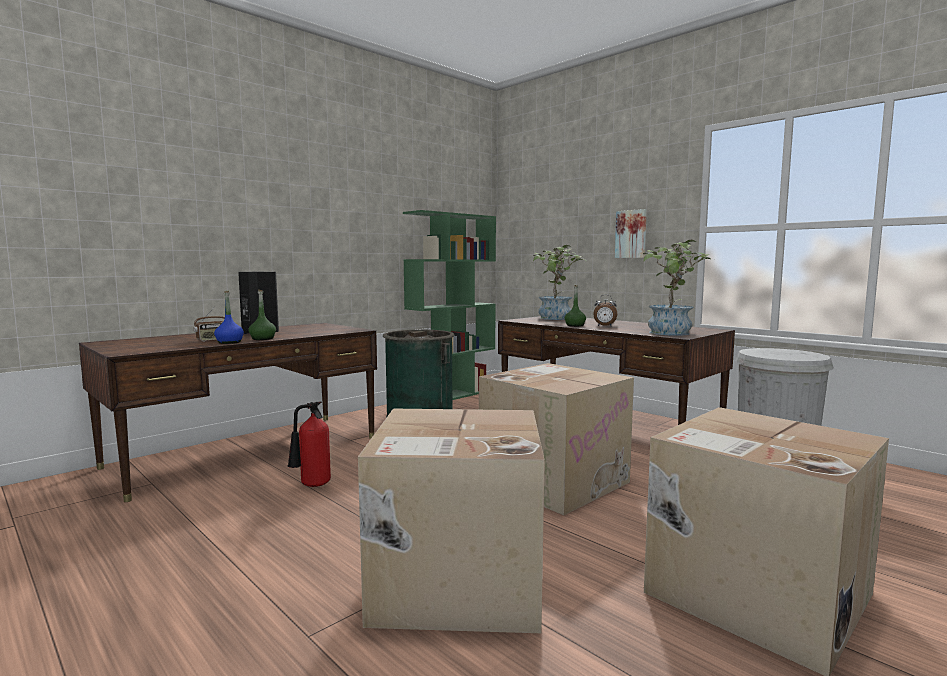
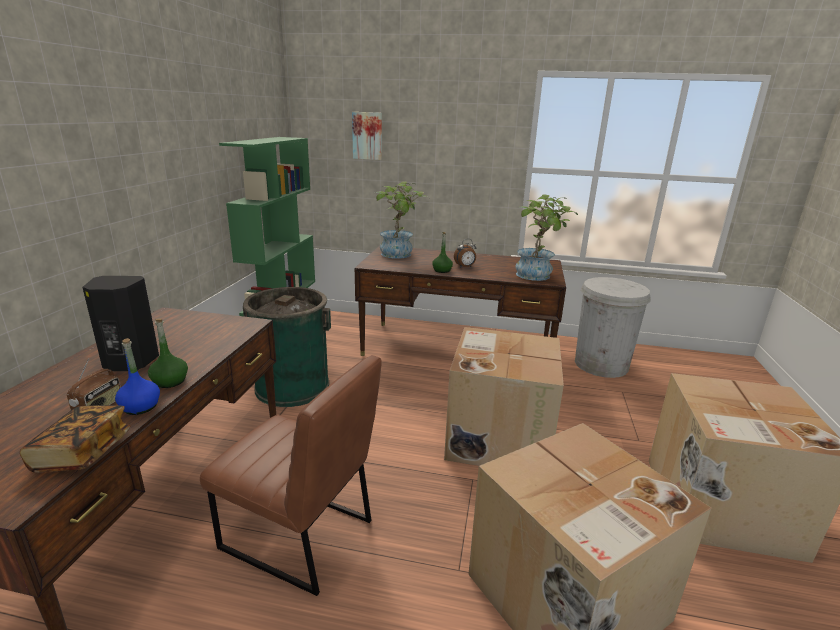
camera: 35 degrees left, 15 degrees up
fire extinguisher [288,401,331,487] -> brown chair [200,355,382,596]
picture [615,209,647,258] -> picture moved to [352,112,382,160]
none -> book [20,405,130,473]

